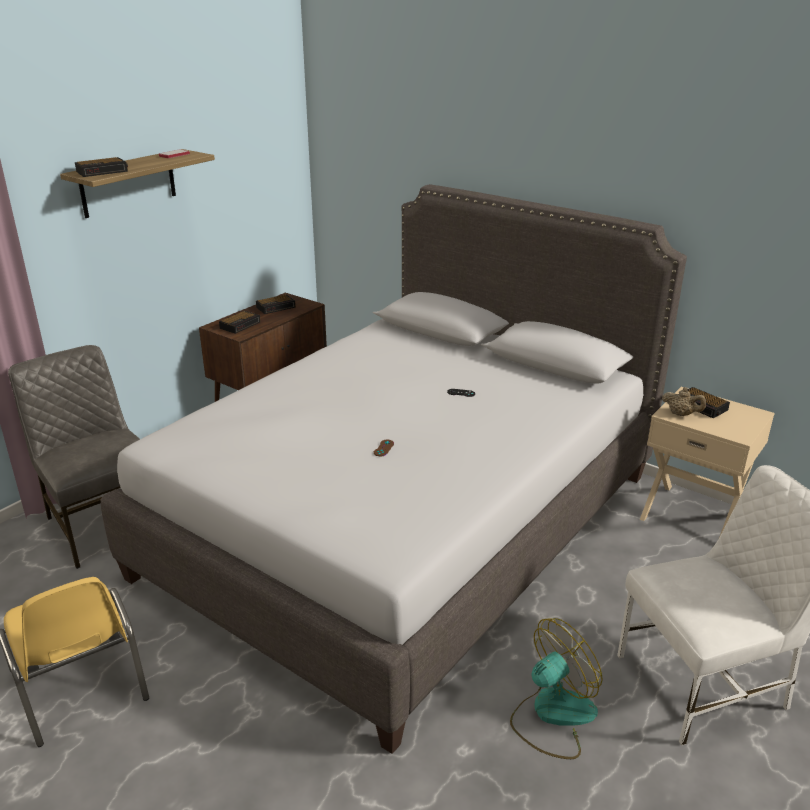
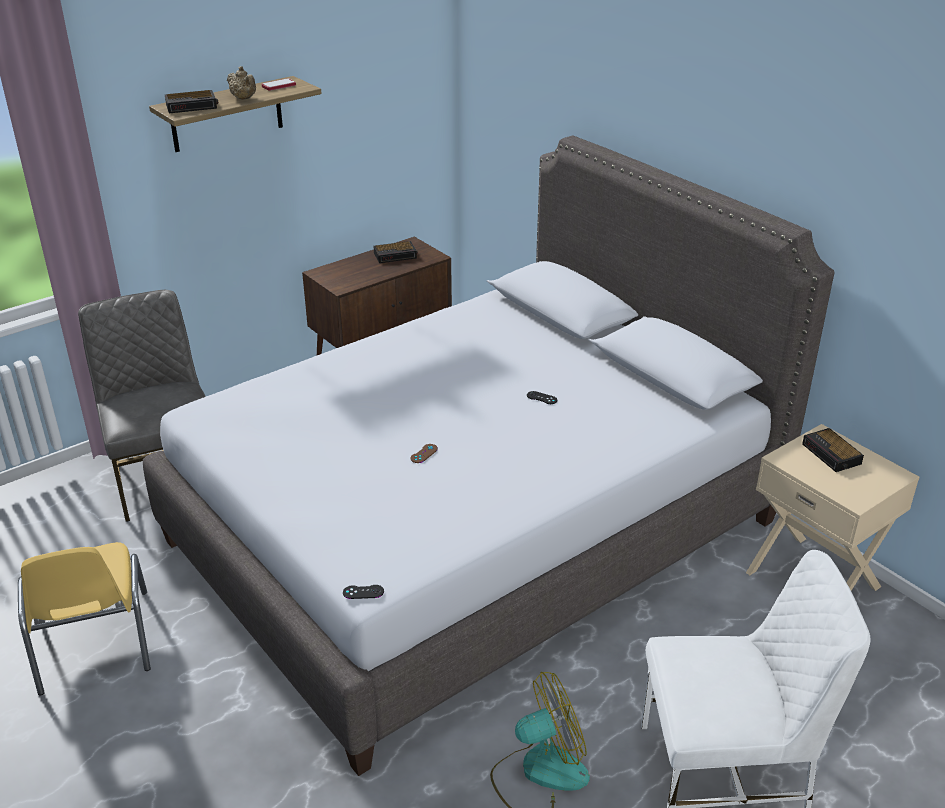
camera: 15 degrees right, 5 degrees up
alarm clock [219,311,261,334] -> none
beige teapot [662,387,706,416] -> beige teapot moved to [227,66,256,100]
none -> black game controller [343,585,384,599]

